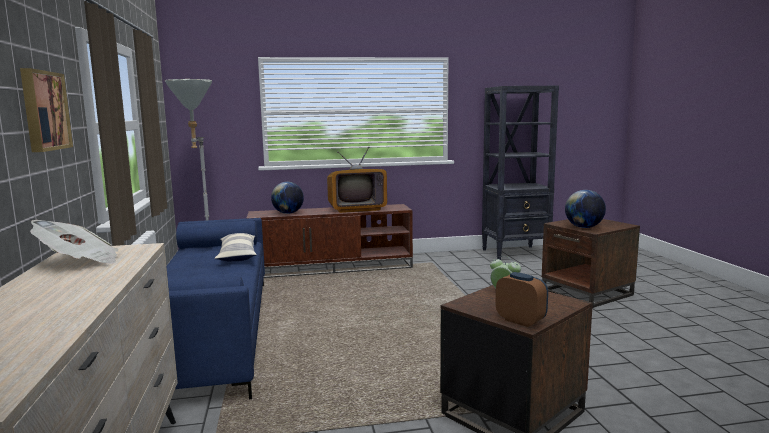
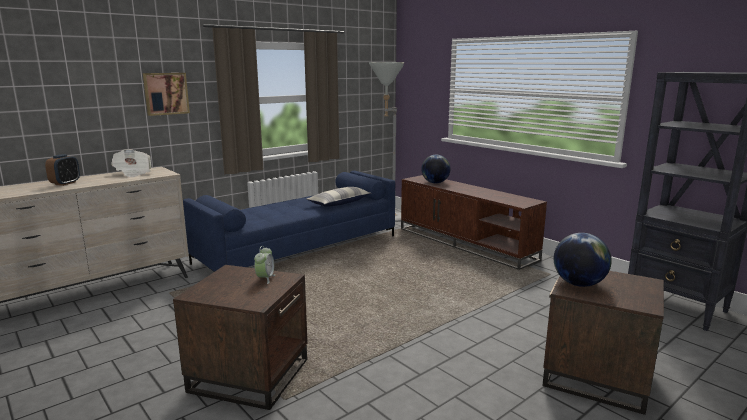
camera: 60 degrees right, 5 degrees up
television [327,147,387,213] -> none
alarm clock [496,272,548,327] -> alarm clock moved to [45,154,80,186]

